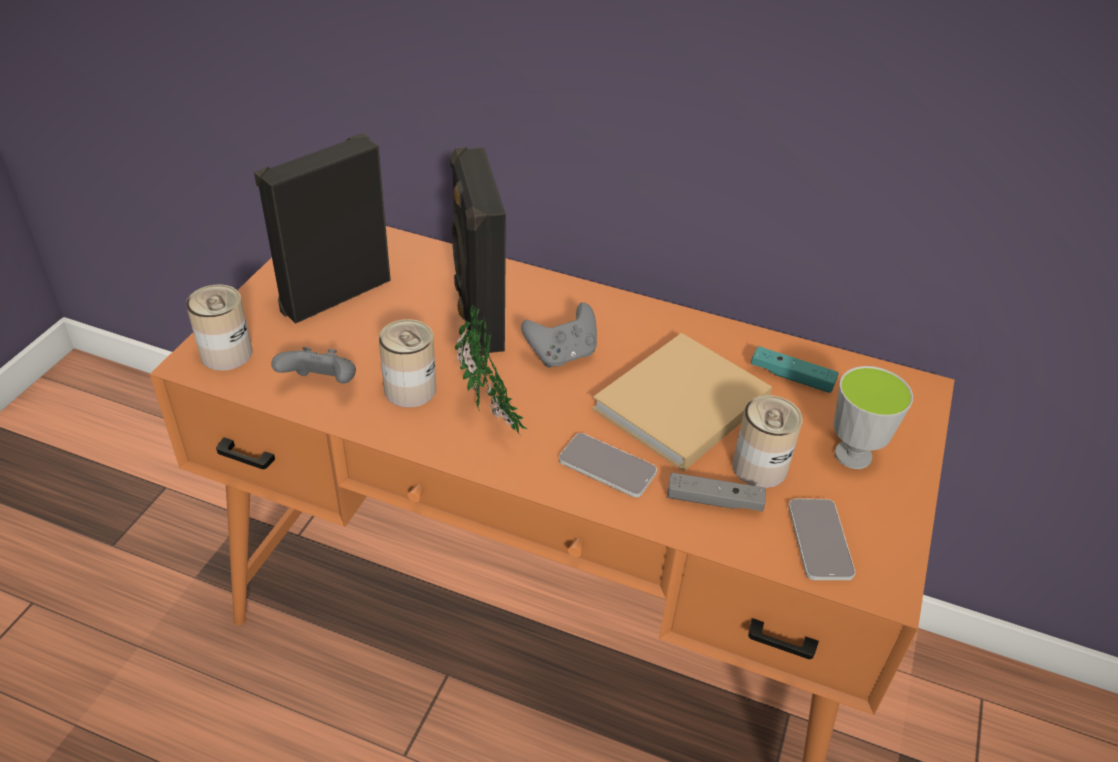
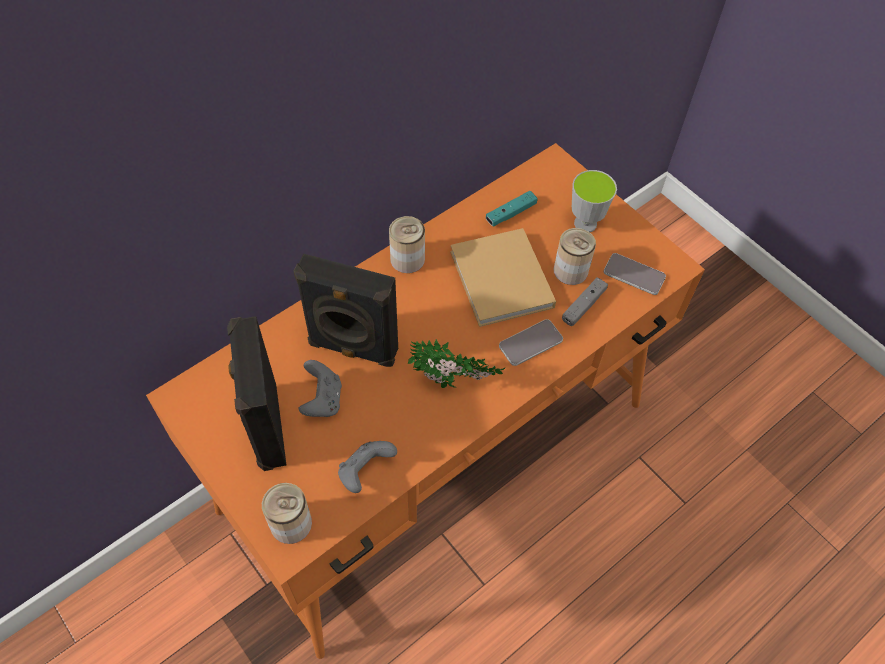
camera: 60 degrees left, 15 degrees up
can [379,319,436,408] -> can moved to [389,216,425,273]
grey game controller [521,302,597,368] -> grey game controller moved to [299,360,342,417]

